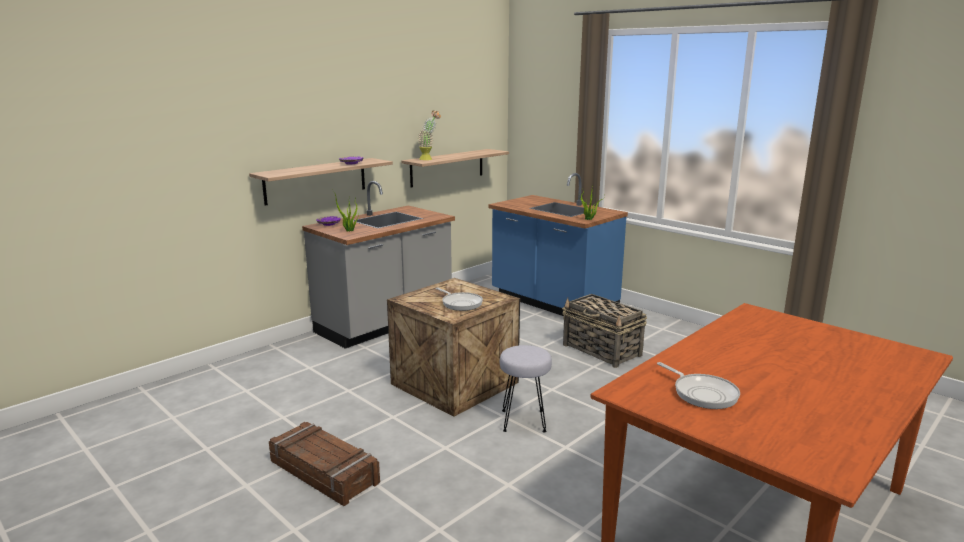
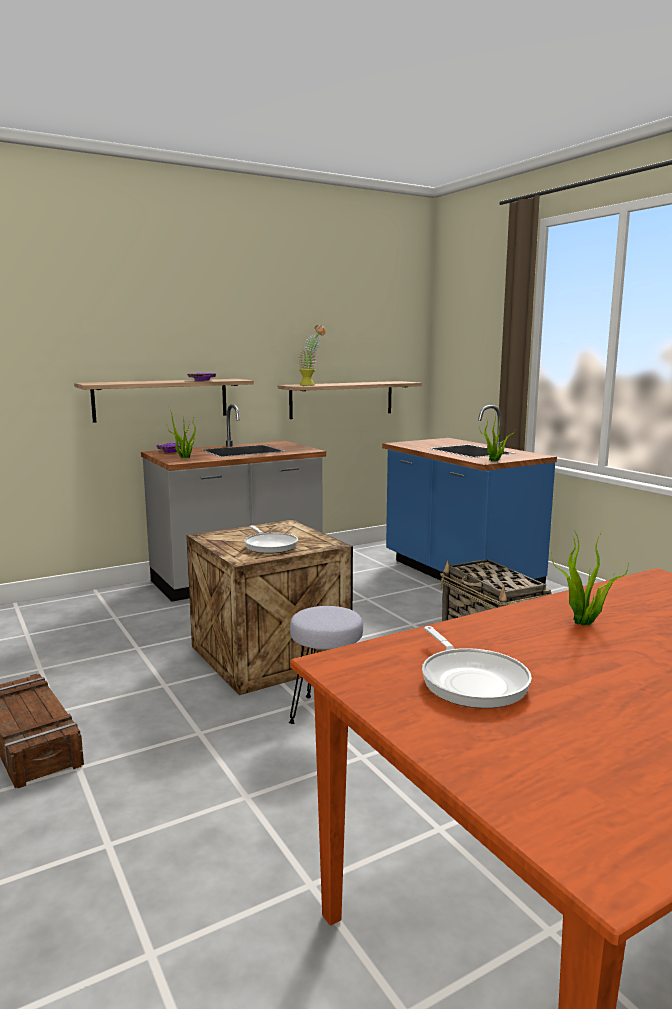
camera: 15 degrees right, 5 degrees down
none -> potted plant [552,530,628,626]

